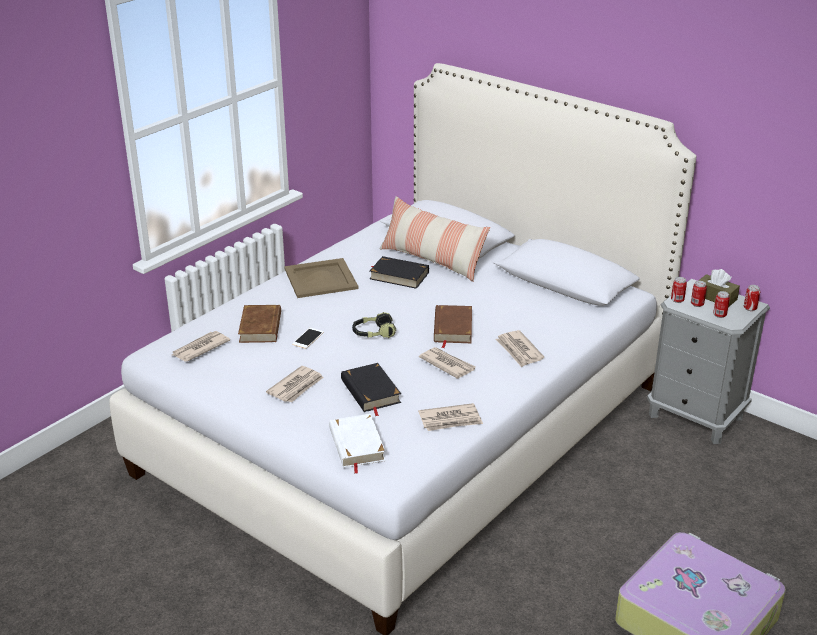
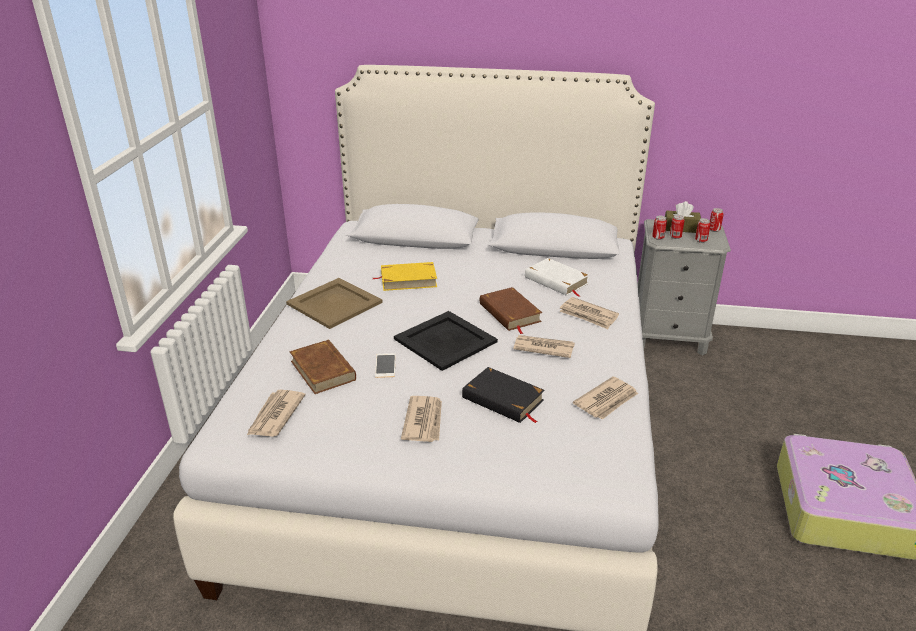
camera: 30 degrees left, 0 degrees up
white book [329,414,386,474] -> white book moved to [525,258,589,297]
headphones [352,312,396,338] -> black tray [394,311,498,371]
black book [370,256,429,289] -> yellow book [373,262,437,291]
pillow [379,196,490,282] -> none

